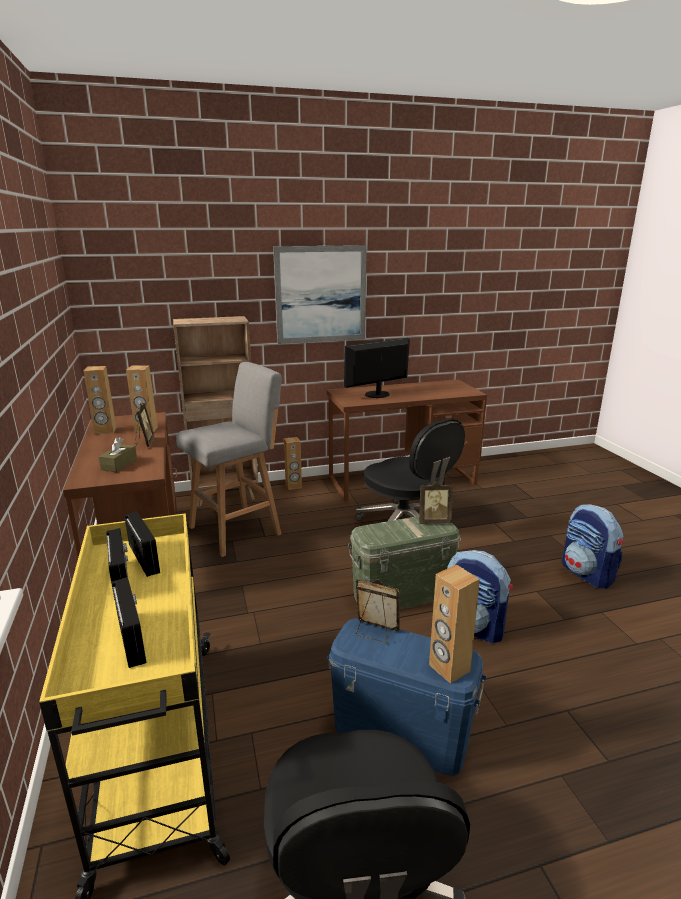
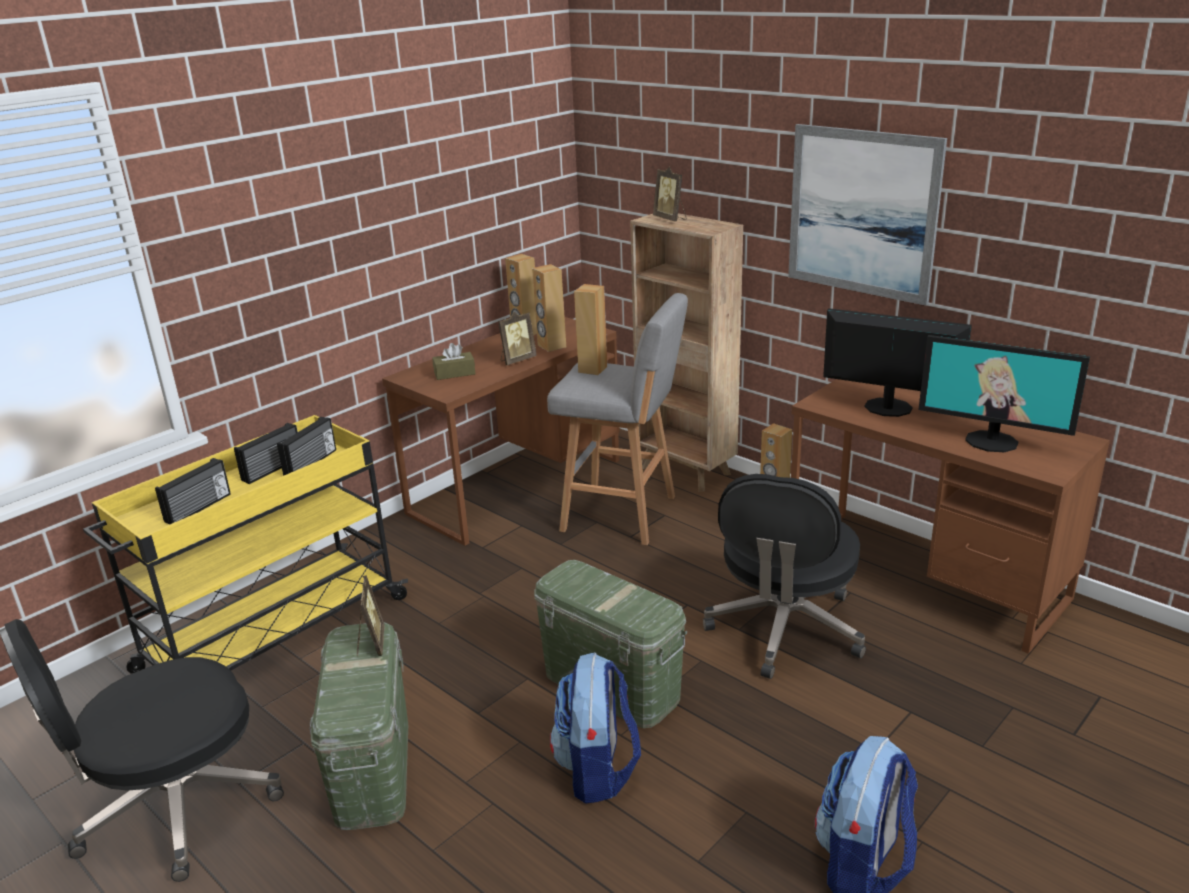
camera: 60 degrees right, 5 degrees up
blue storage box [327,618,486,776] -> green storage box [309,622,408,830]
picture frame [419,481,453,524] -> picture frame moved to [653,167,687,222]
brown speaker [429,565,480,684] -> brown speaker moved to [574,284,607,375]
none -> monitor [918,335,1090,452]

